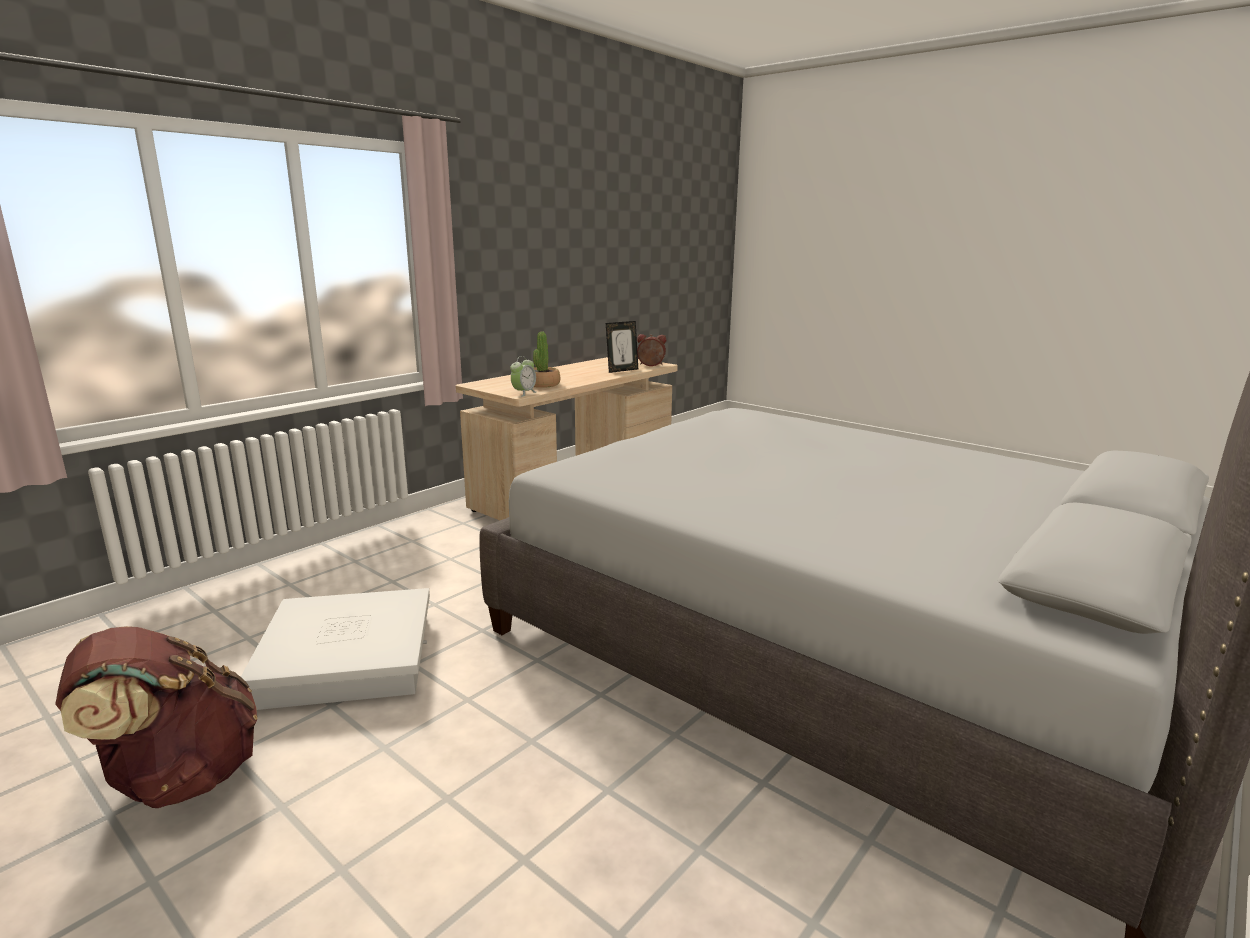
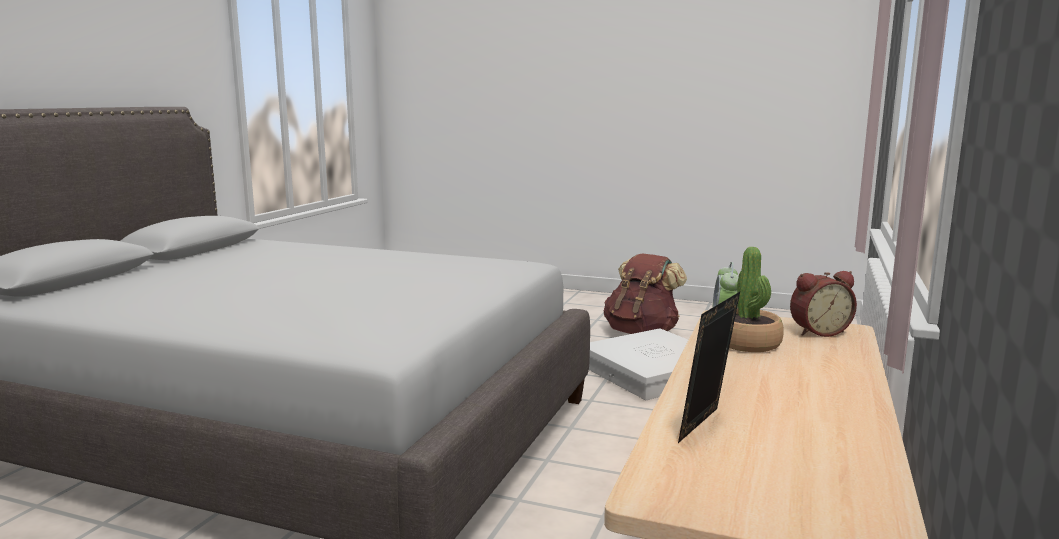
camera: 160 degrees right, 5 degrees down
alarm clock [637,334,666,366] -> alarm clock moved to [790,271,857,337]

